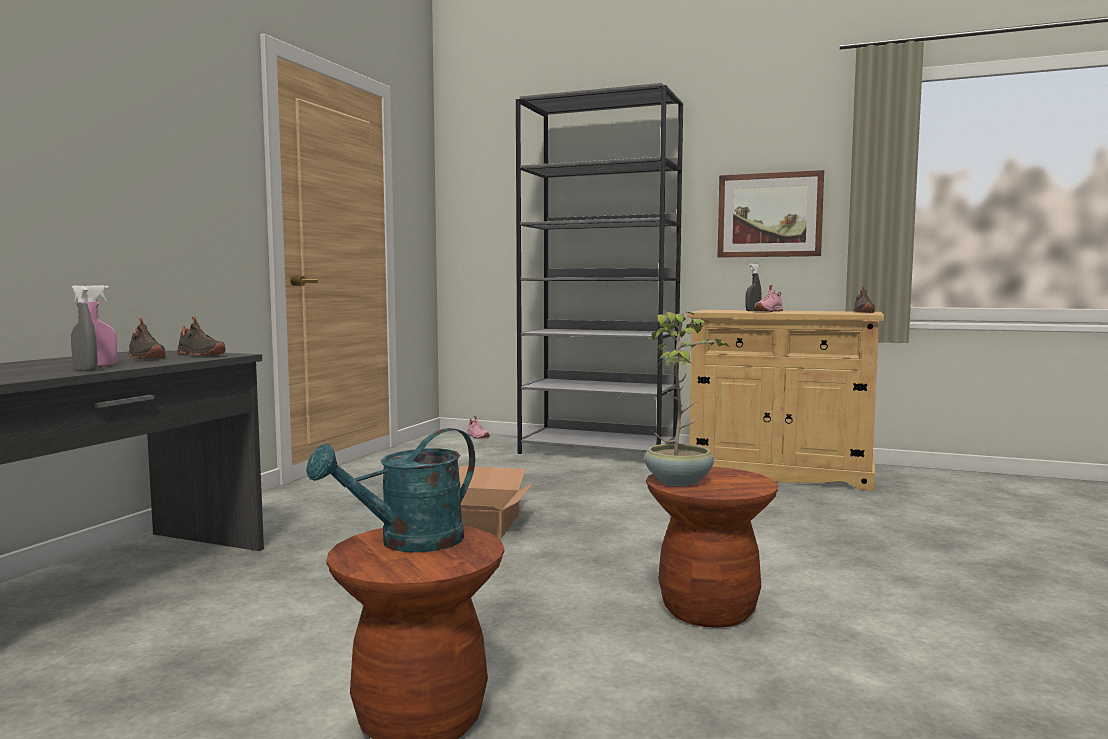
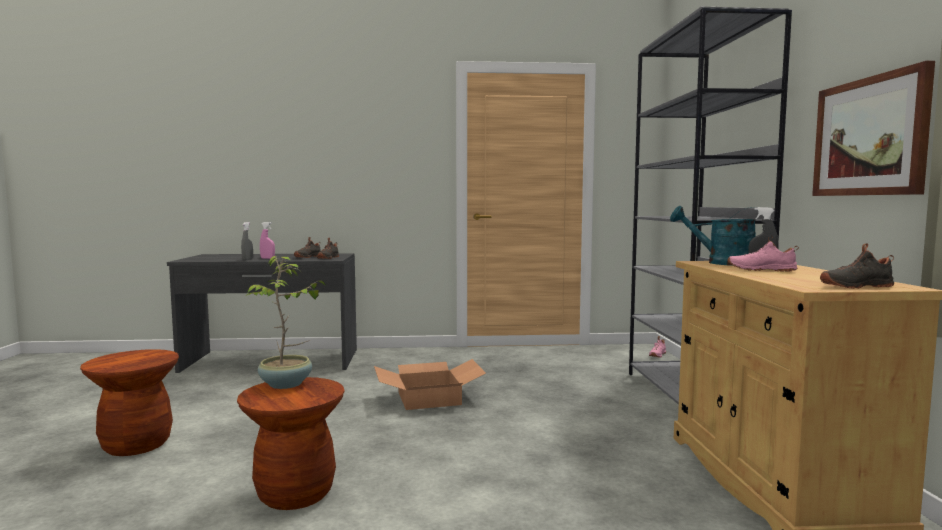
camera: 65 degrees right, 0 degrees up
turquoise watering can [306,428,475,552] -> turquoise watering can moved to [670,206,758,266]

